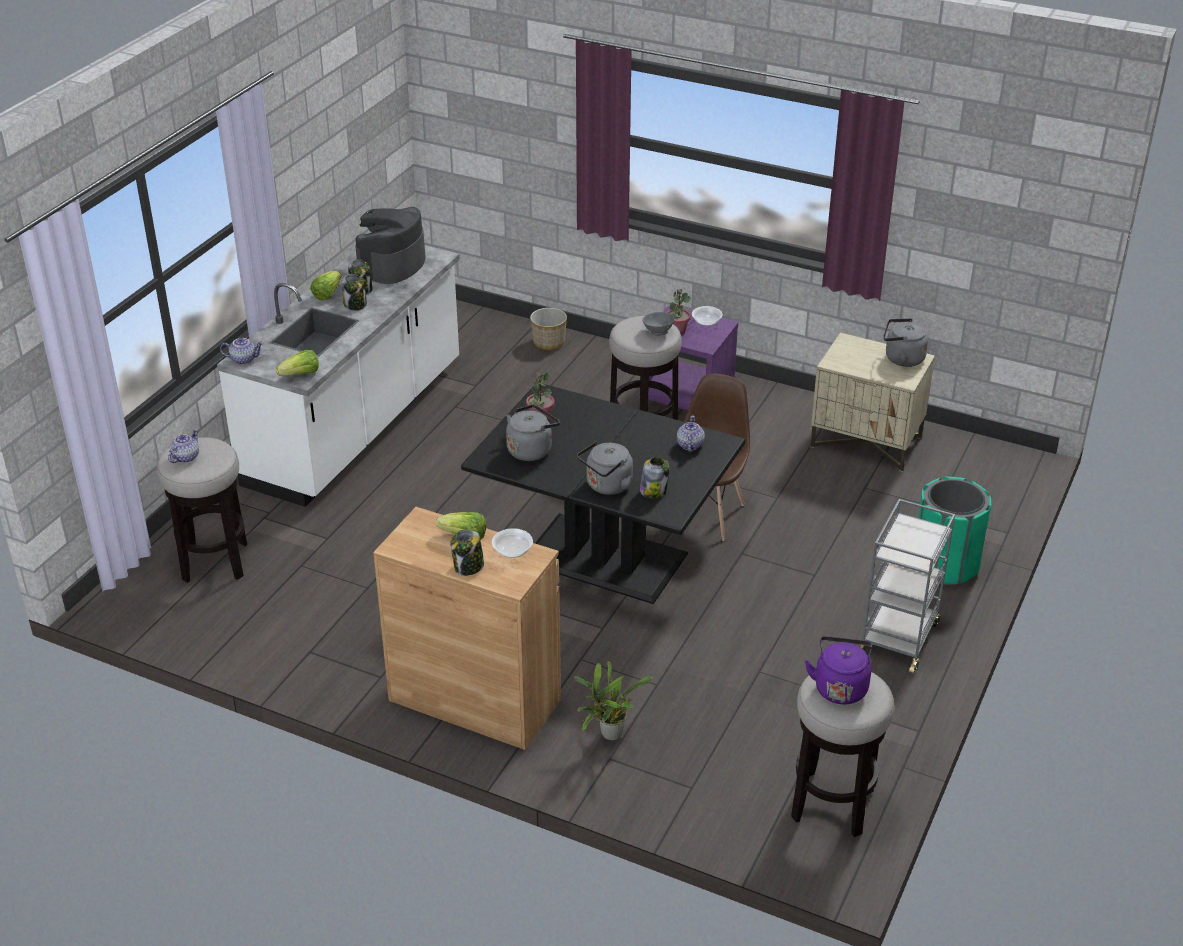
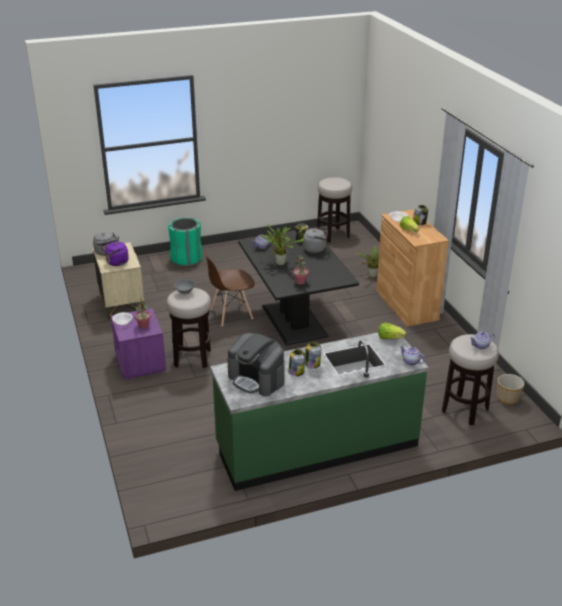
camera: 135 degrees left, 5 degrees down
white counter [217,245,460,507] -> green counter [210,332,429,491]
lettuce [310,271,341,300] -> none
coffee machine [355,207,426,284] -> coffee machine turned 60 degrees clockwise [227,333,285,396]
grey kettle [506,405,560,461] -> none
planter [530,308,567,350] -> planter moved to [497,374,524,405]
purple kettle [805,636,872,704] -> purple kettle moved to [100,241,129,266]
grey cart [858,499,955,673] -> none
none -> potted plant [259,224,304,266]

